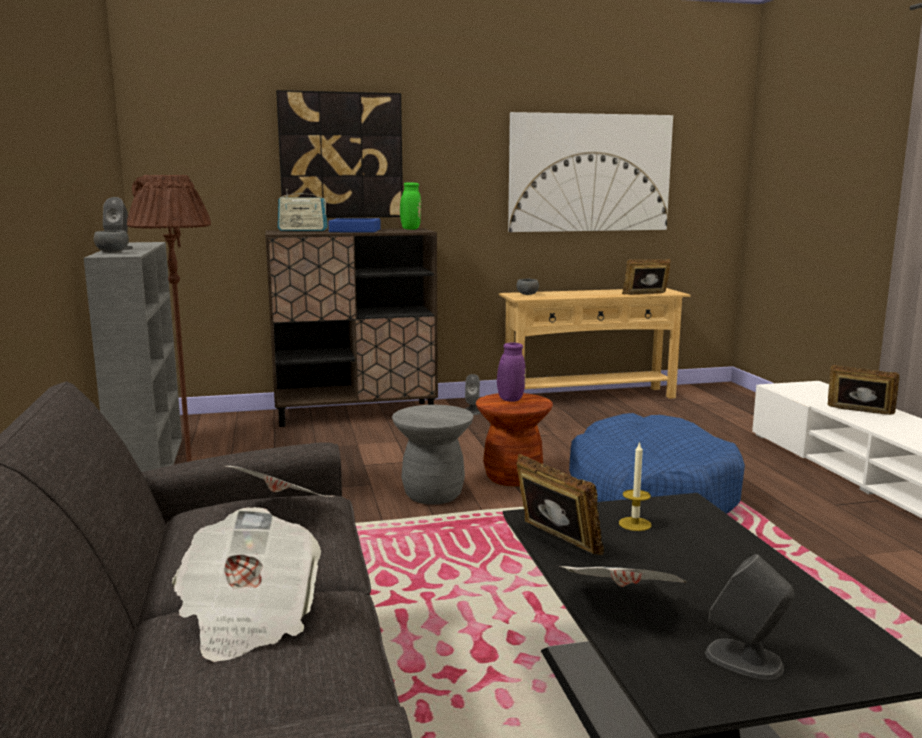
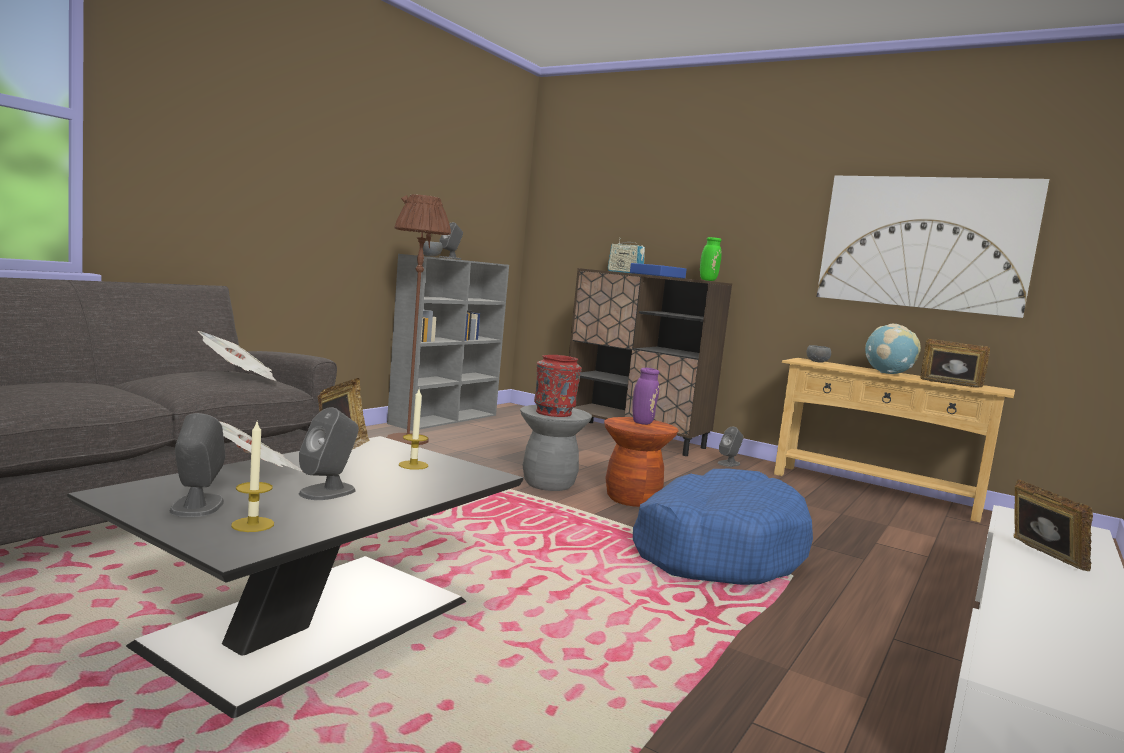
camera: 45 degrees right, 5 degrees down
newspaper [172,507,321,662] -> none
picture [276,90,403,218] -> none
none -> candle [231,422,274,532]
none -> grey speaker [299,407,359,500]
none -> red vase [534,355,582,417]
none -> globe [865,323,921,374]

